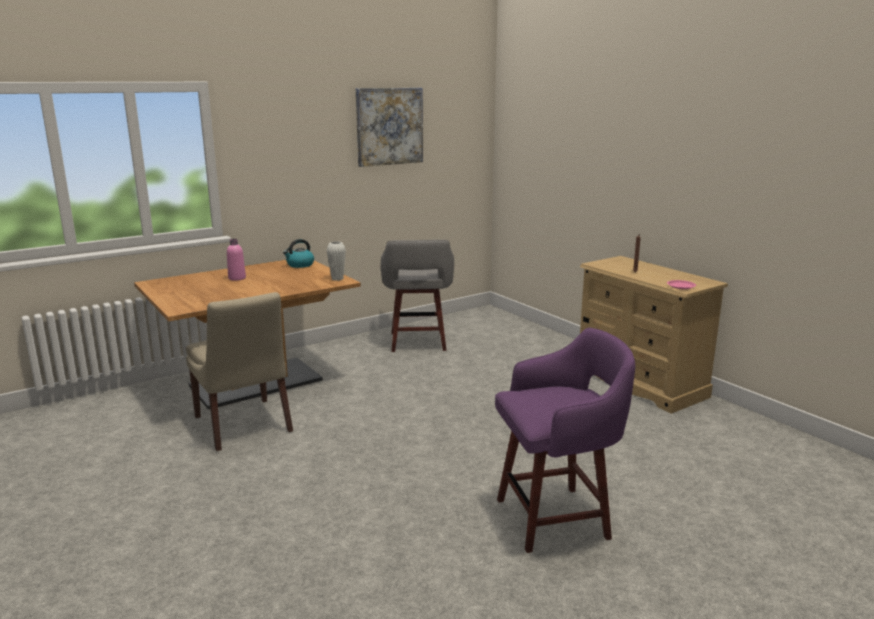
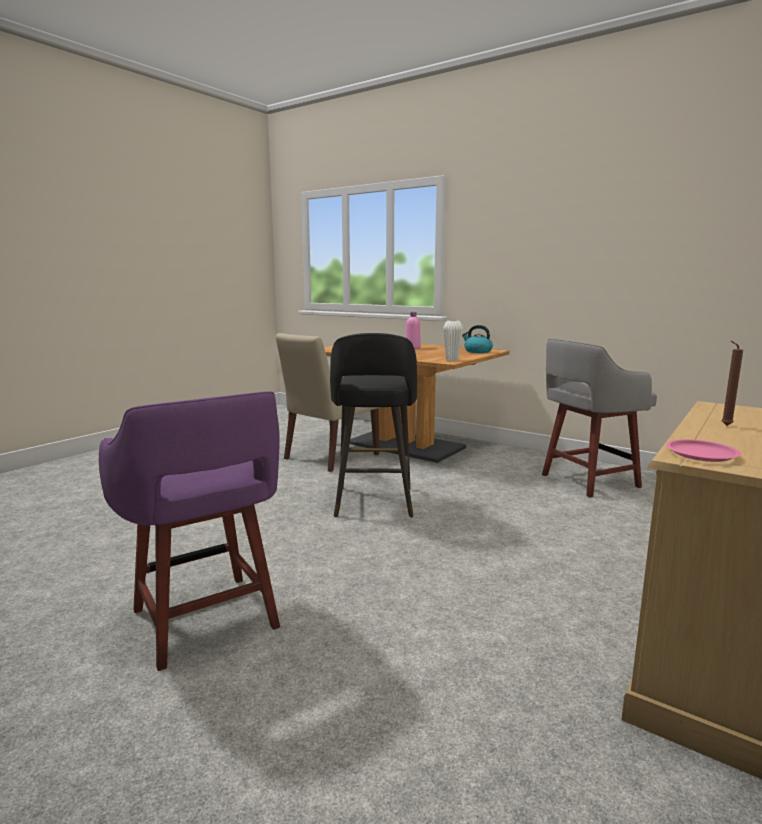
camera: 70 degrees right, 5 degrees down
picture [356,88,423,167] -> none
none -> black stool [330,333,417,517]

